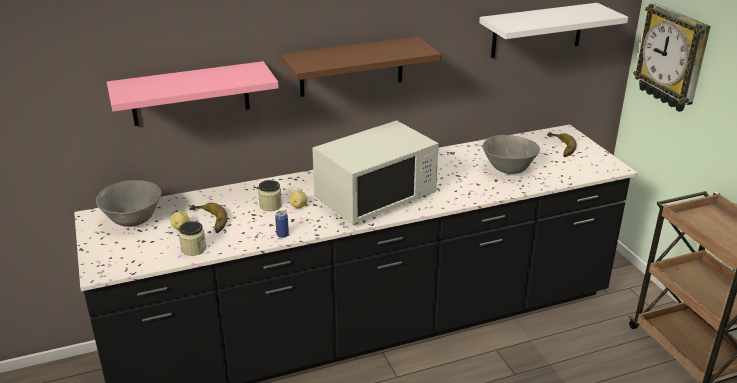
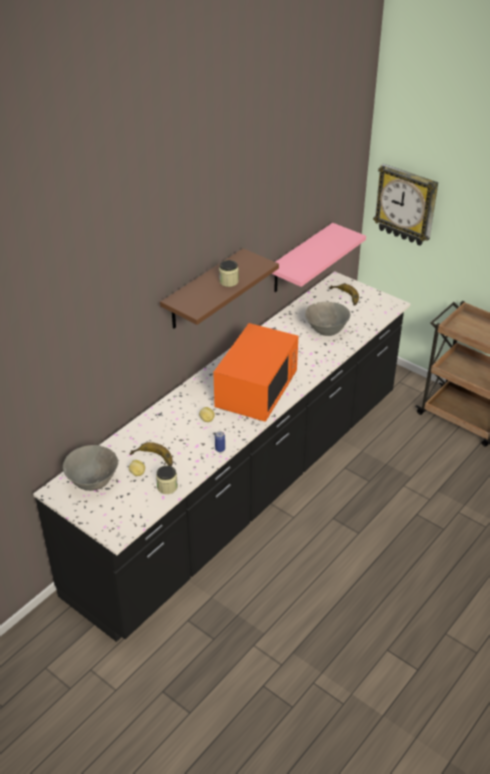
camera: 30 degrees left, 10 degrees up
pink shelf [107,61,279,126] -> pink shelf moved to [272,223,366,292]
jar [258,180,282,211] -> jar moved to [219,260,238,287]
white microwave [312,120,439,225] -> orange microwave [213,323,298,422]
white shelf [479,3,628,58] -> none

